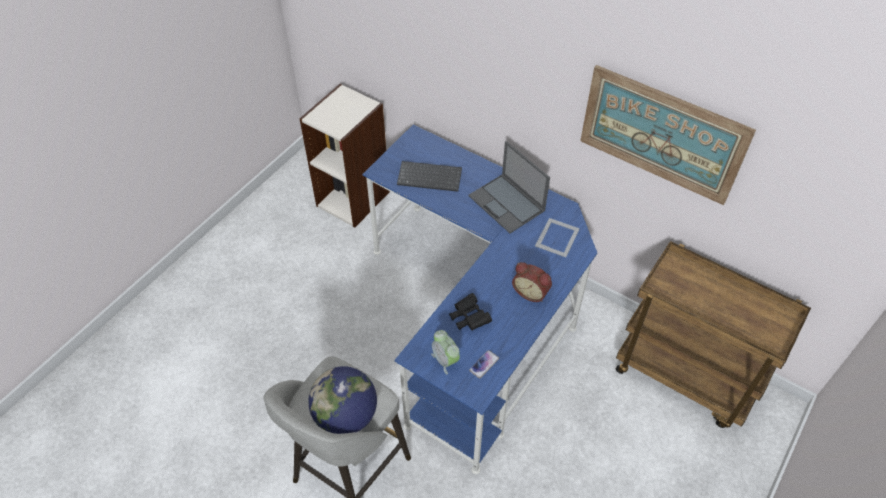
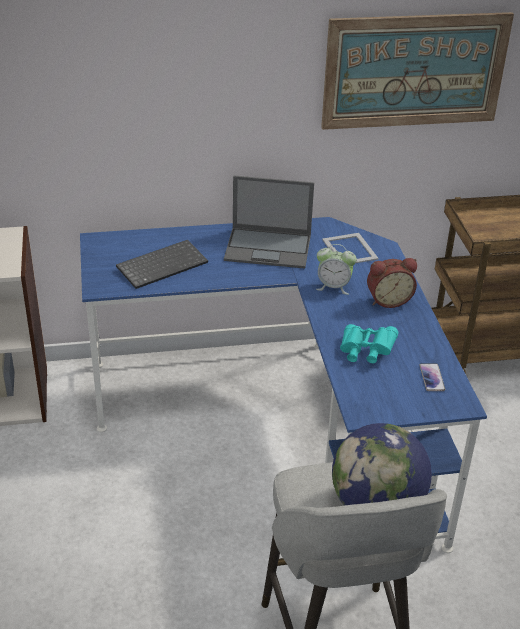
camera: 45 degrees left, 15 degrees down
alarm clock [431,330,460,374] -> alarm clock moved to [316,244,357,295]
black binoculars [449,293,492,331] -> turquoise binoculars [340,324,398,363]

